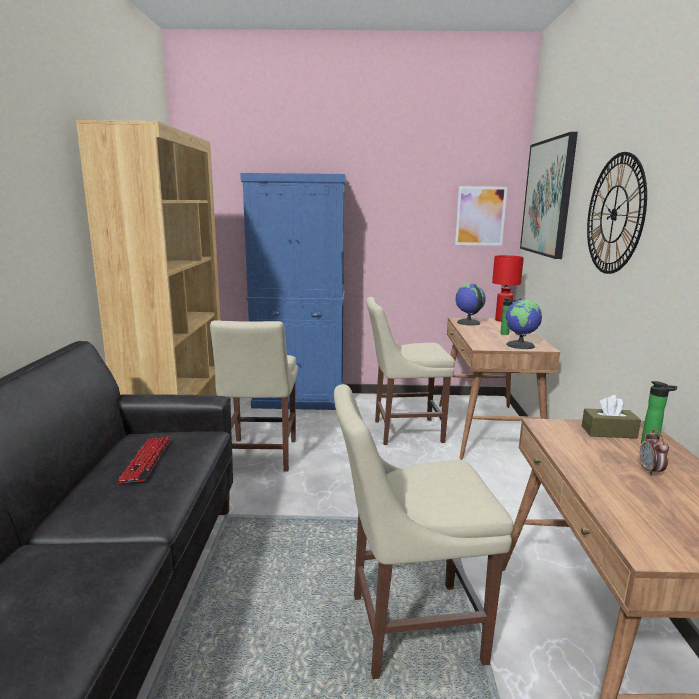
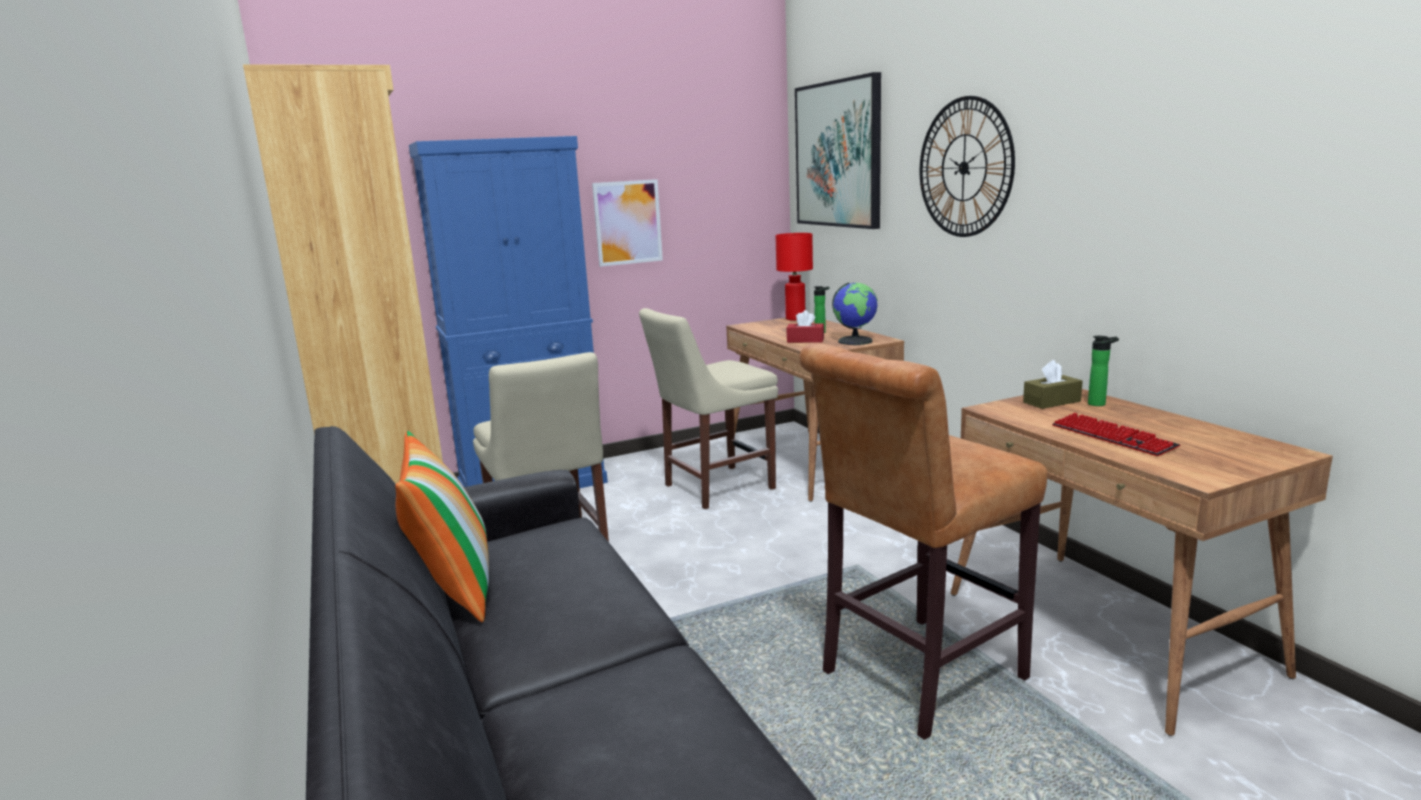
camera: 25 degrees left, 0 degrees up
keyboard [117,436,171,483] -> keyboard moved to [1052,413,1180,456]
beige chair [334,384,513,679] -> brown stool [799,343,1048,740]
picture [455,186,507,246] -> picture moved to [592,179,663,267]
globe [455,284,486,326] -> none
alarm clock [640,429,669,476] -> none
none -> pillow [395,431,489,622]
none -> red tissue box [786,310,824,343]

